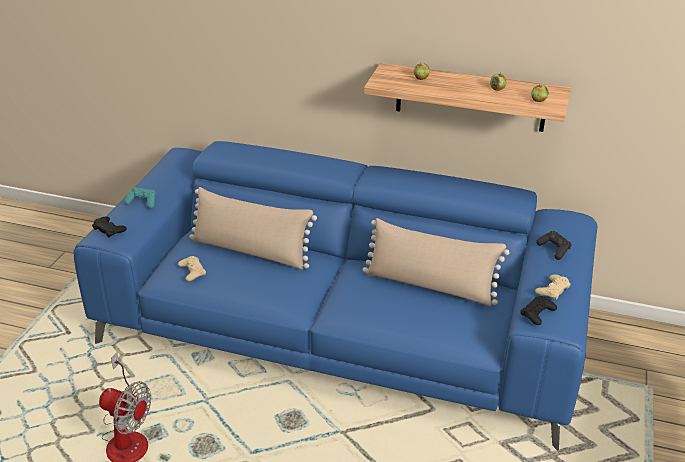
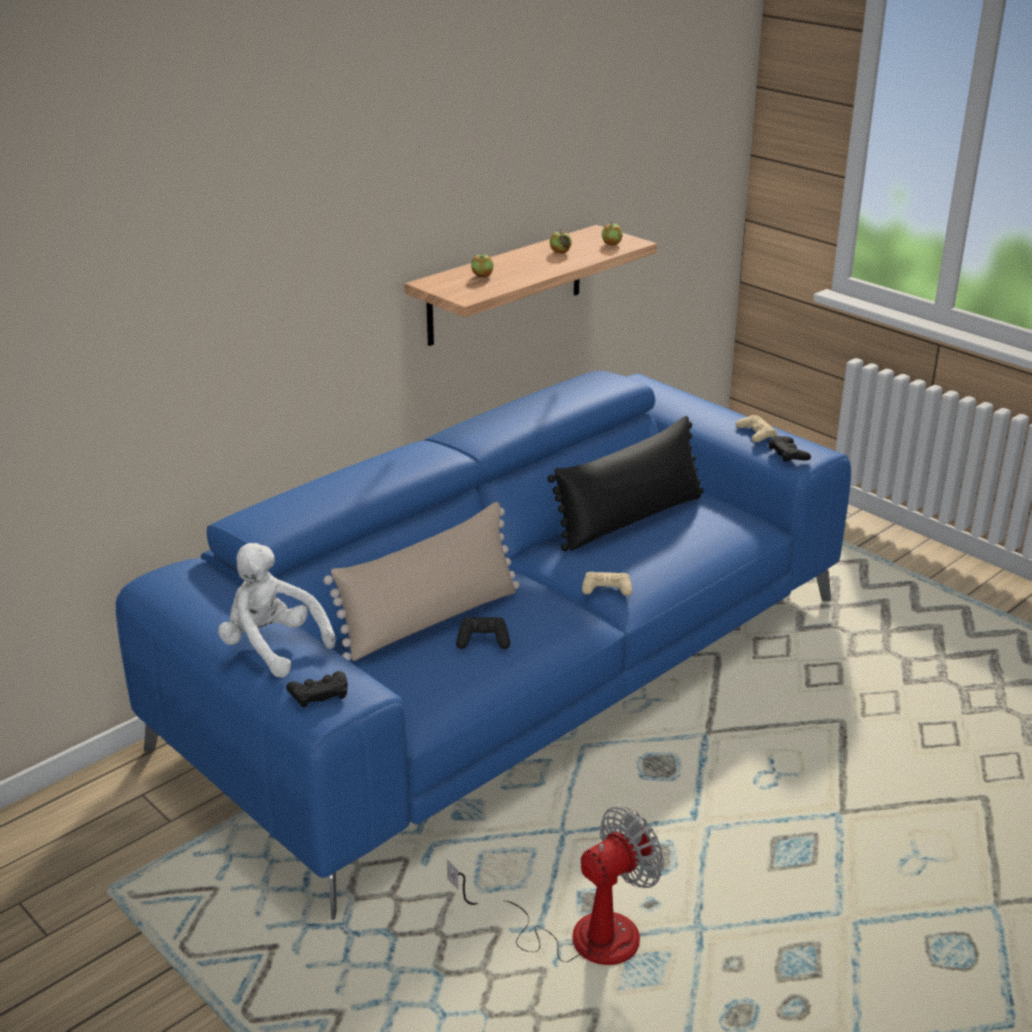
camera: 60 degrees left, 5 degrees down
turquoise game controller [124,187,156,209] -> white plush toy [218,543,336,678]
beige game controller [178,256,206,281] -> beige game controller moved to [582,572,632,596]
beige pillow [362,218,510,306] -> black pillow [547,416,704,551]
black game controller [536,231,572,260] -> black game controller moved to [456,617,510,649]

